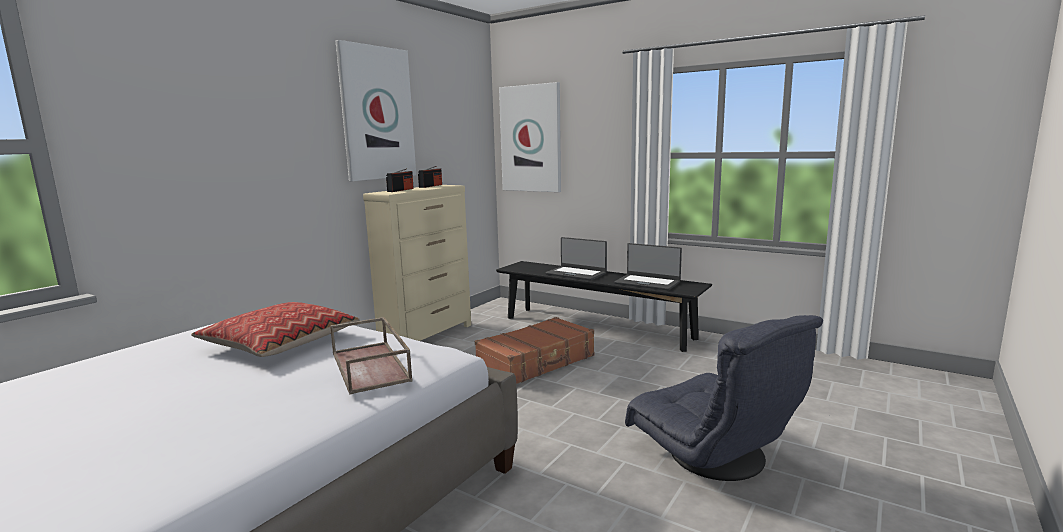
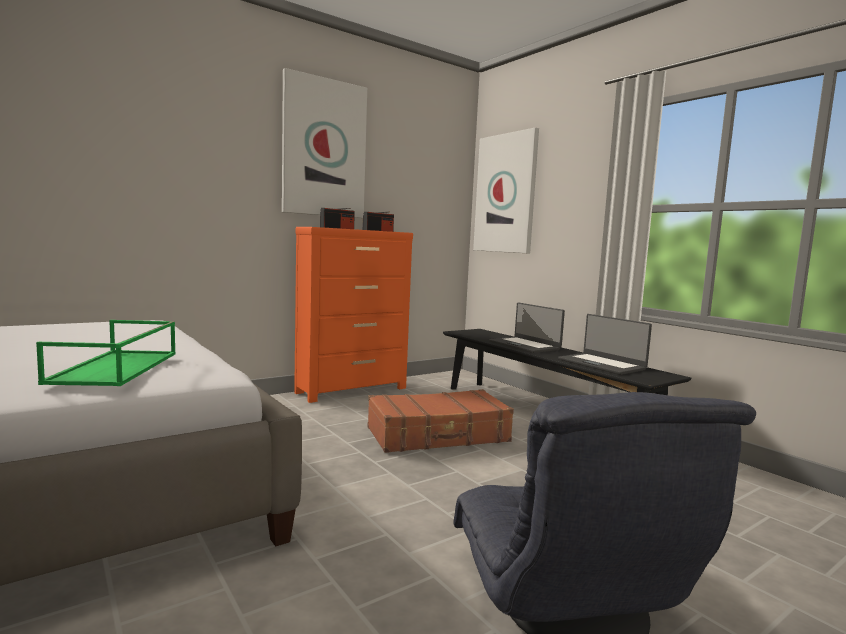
camera: 20 degrees right, 5 degrees down
pillow [191,302,360,357] -> none
brown tray [330,317,413,395] -> green tray [36,320,176,386]
beige dresser [363,185,471,341] -> orange dresser [294,227,413,403]

